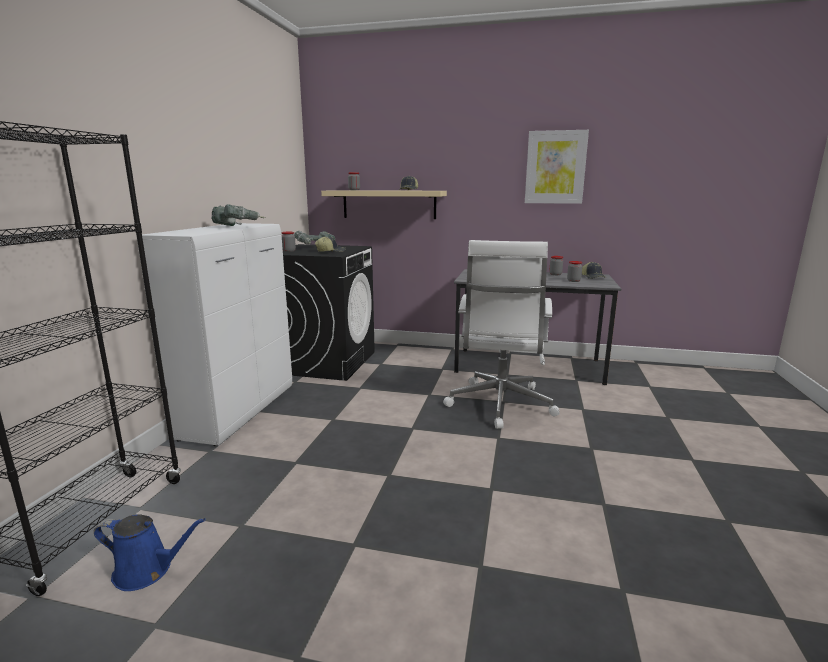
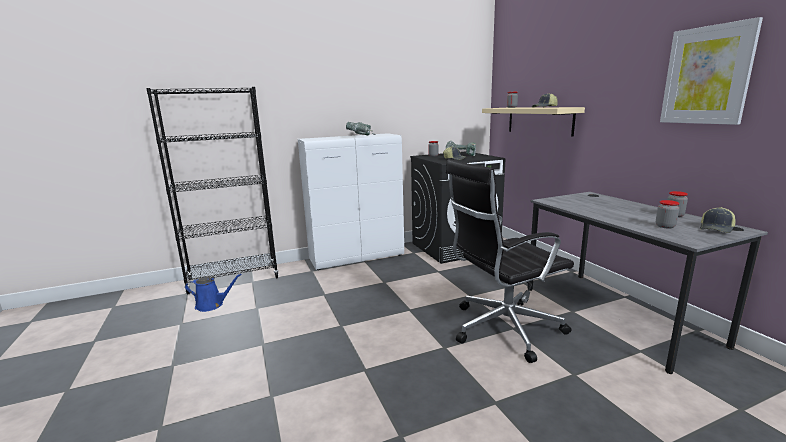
camera: 55 degrees right, 0 degrees up
blue watering can [94,514,206,591] -> blue watering can turned 60 degrees counterclockwise [185,274,242,312]
white office chair [443,240,559,429] -> black office chair [446,159,574,363]

